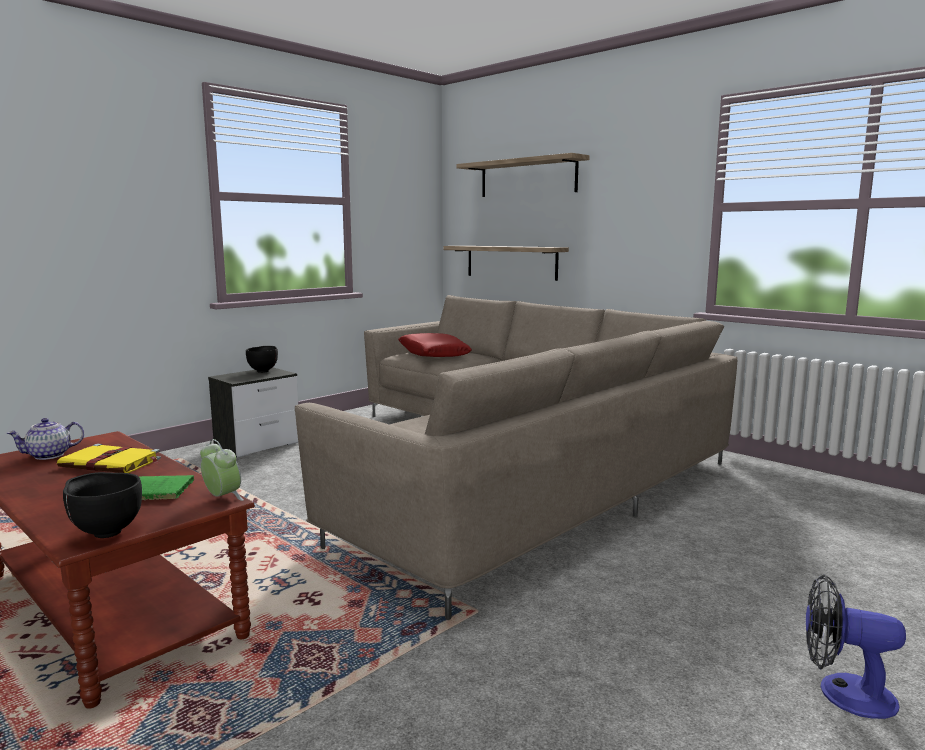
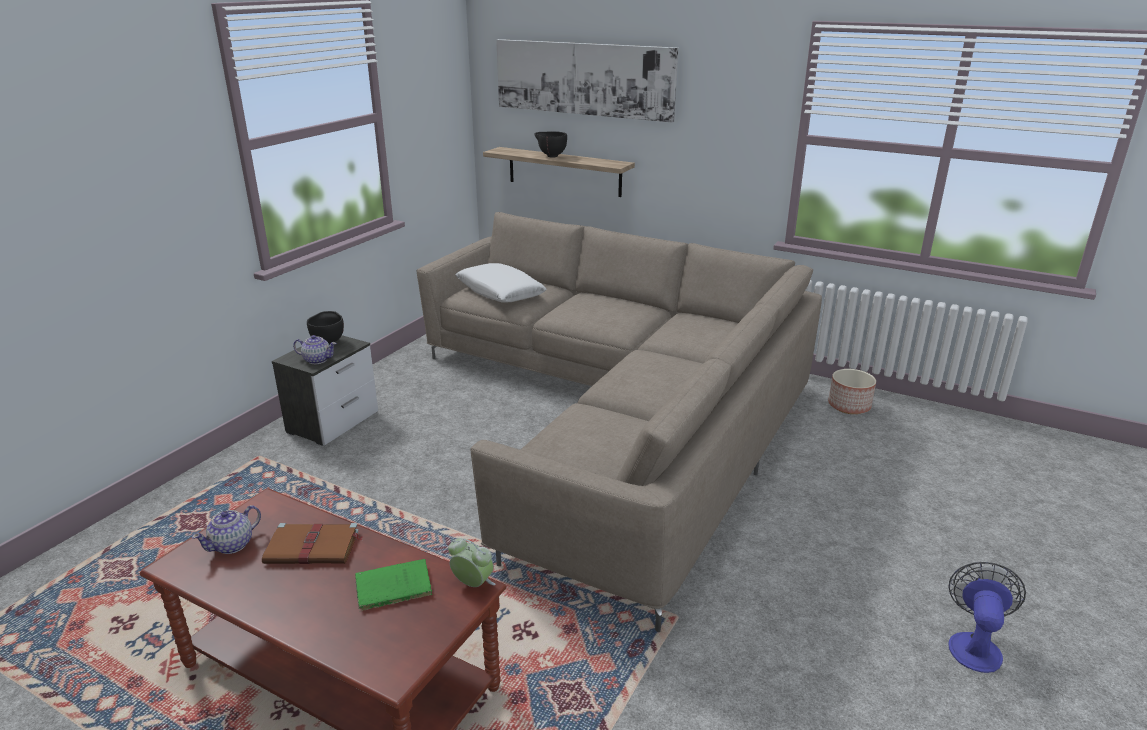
camera: 15 degrees left, 15 degrees up
yellow book [57,444,161,473] -> brown book [262,523,363,564]
black bowl [63,472,142,538] -> black bowl moved to [534,131,567,157]
red pillow [398,333,472,357] -> white pillow [455,263,547,302]
shelf [456,153,590,197] -> picture [496,39,678,123]
fan [806,575,906,719] -> fan turned 105 degrees clockwise [948,562,1026,673]
none -> teapot [293,335,337,364]
none -> planter [828,369,876,414]

